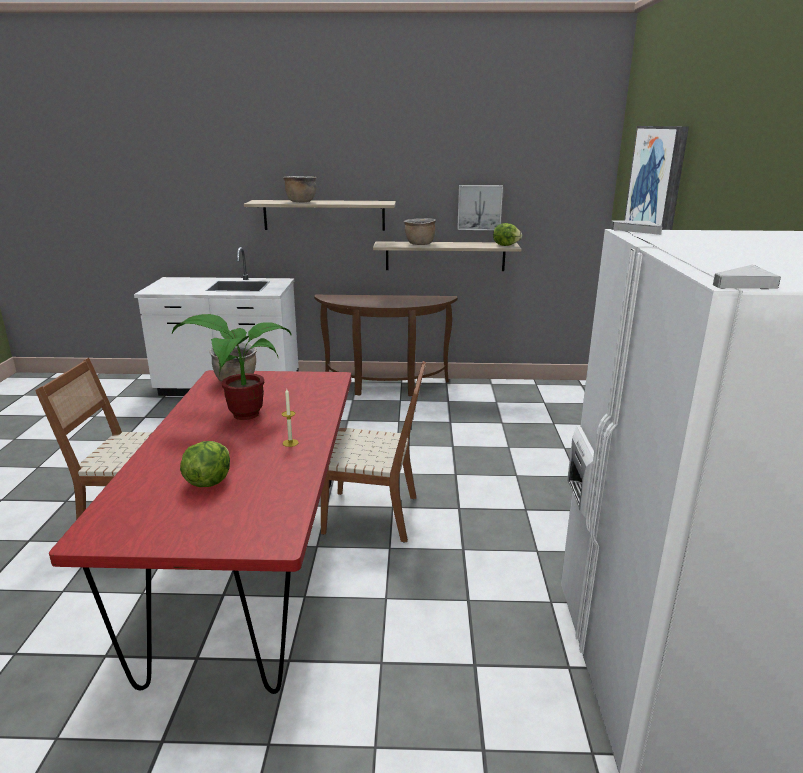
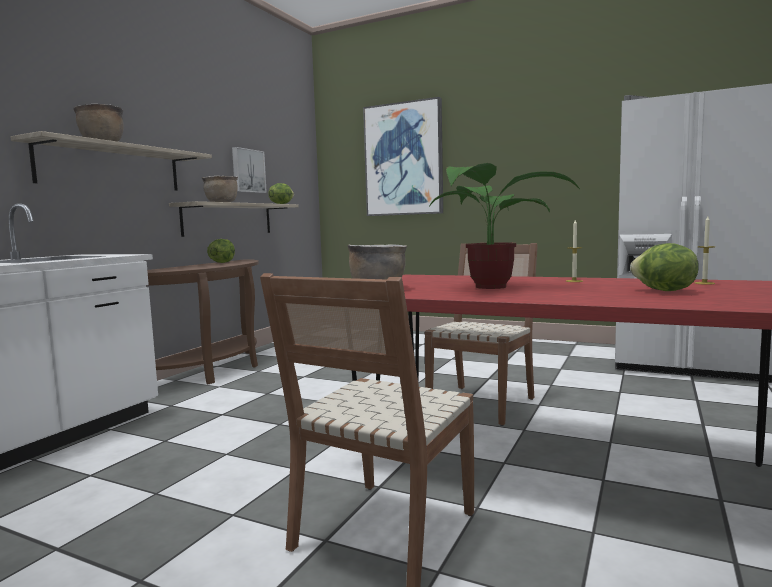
camera: 65 degrees left, 15 degrees down
none -> lettuce [207,239,235,263]
none -> candle [695,216,715,285]

